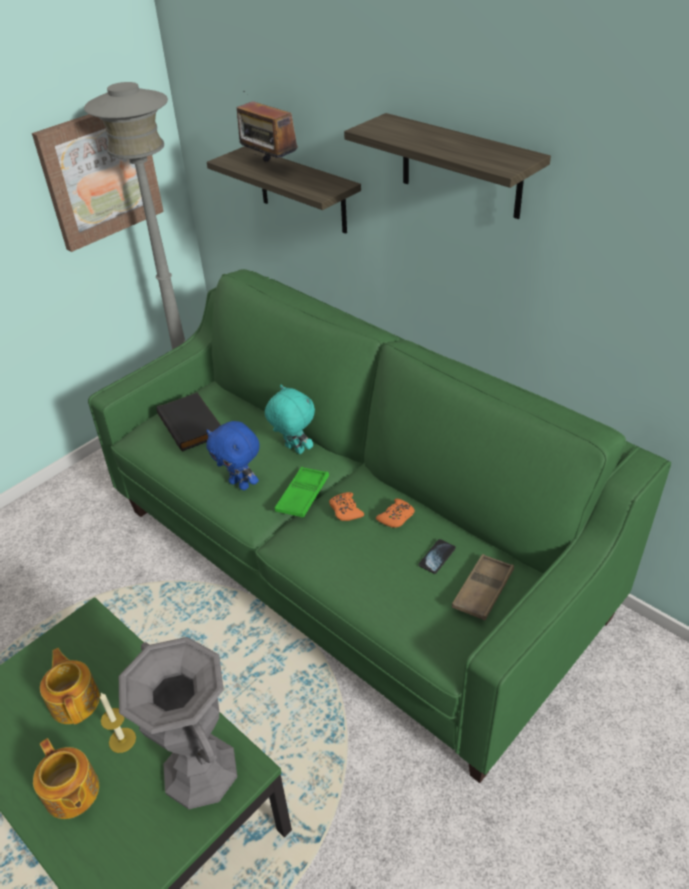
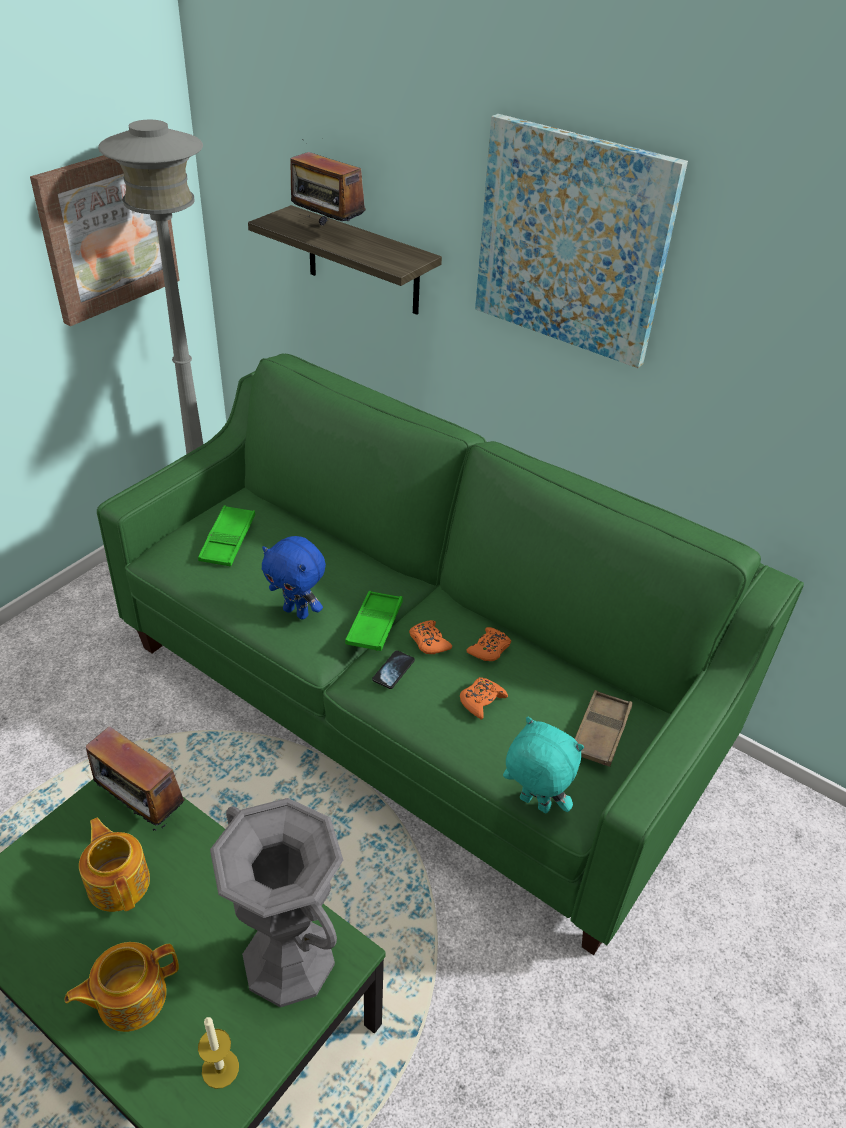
camera: 10 degrees left, 0 degrees up
teapot [33,738,99,819] -> teapot turned 105 degrees clockwise [65,942,179,1032]
candle [100,693,136,753] -> candle moved to [198,1017,239,1089]
black book [157,392,221,452] -> green tray [198,505,255,567]
turquoise plush toy [265,385,315,454] -> turquoise plush toy moved to [503,717,584,813]
shelf [344,113,551,219] -> picture [475,114,688,368]
phone [419,539,456,574] -> phone moved to [372,650,415,689]
none -> radio [86,726,185,833]
none -> orange game controller [460,677,508,719]

